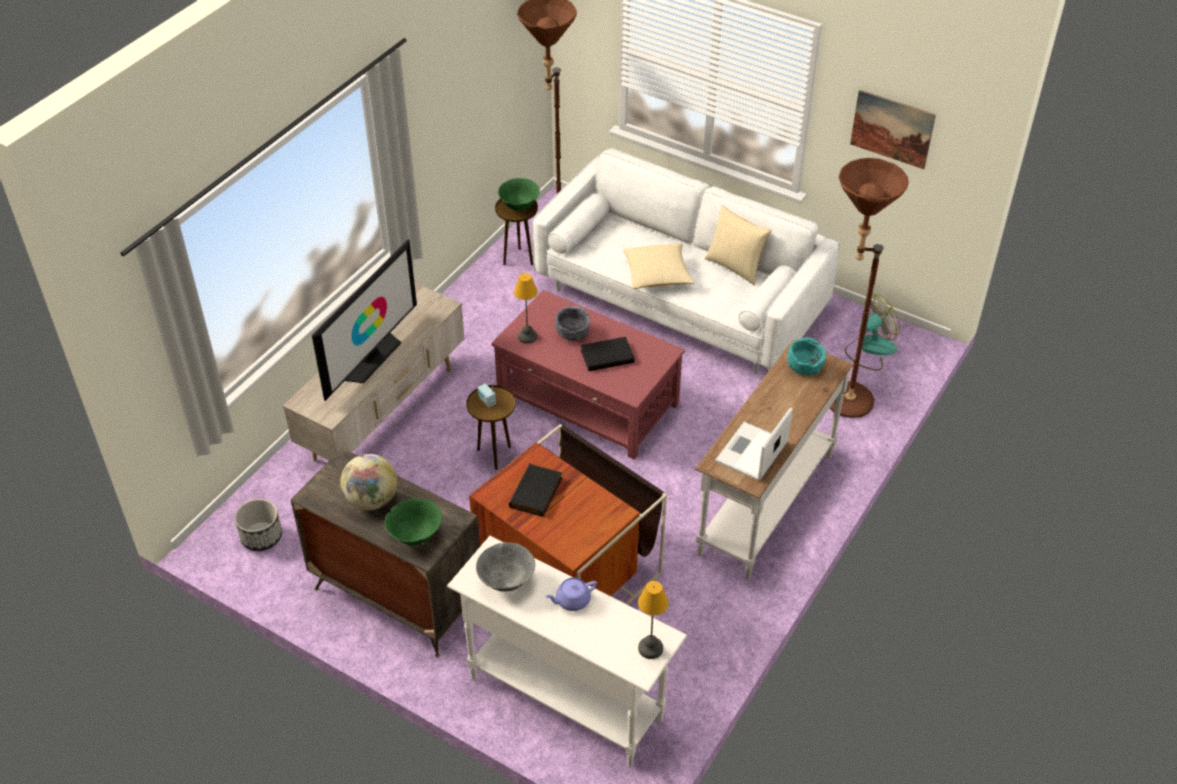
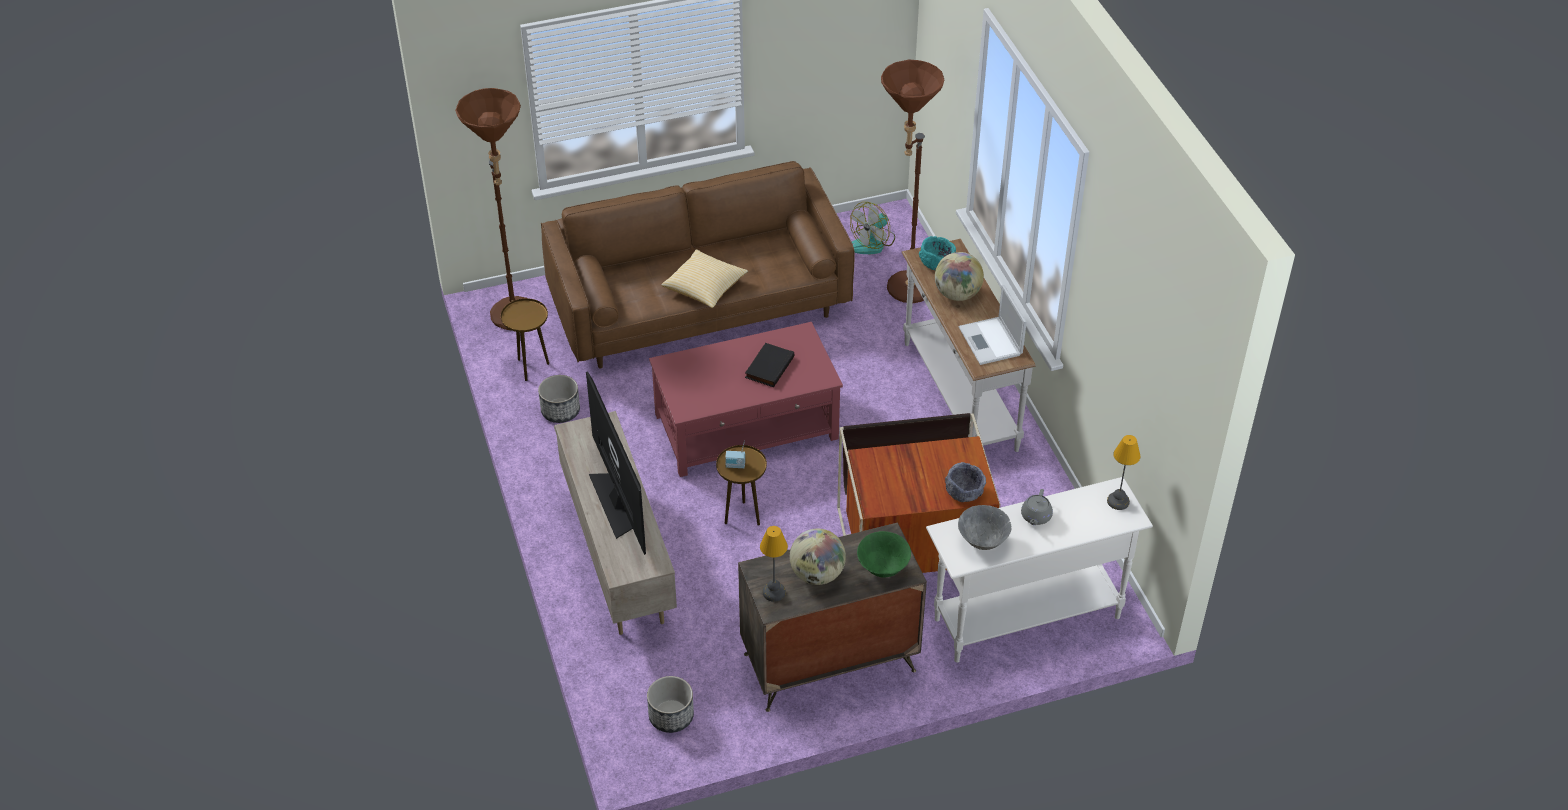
camera: 50 degrees left, 0 degrees up
green bowl [498,178,540,211] -> none
black book [509,464,563,517] -> none
table lamp [514,273,538,344] -> table lamp moved to [760,526,788,602]
white sofa [532,148,840,374] -> brown sofa [541,161,854,369]
purple teapot [546,578,597,611] -> grey teapot [1021,489,1053,525]
grey bowl [556,306,590,341] -> grey bowl moved to [945,462,986,502]
pillow [705,205,772,285] -> none
fan [845,294,900,370] -> fan turned 150 degrees counterclockwise [850,202,895,254]
picture [850,90,936,169] -> none
none -> planter [538,375,580,423]
none -> globe [935,252,984,301]

